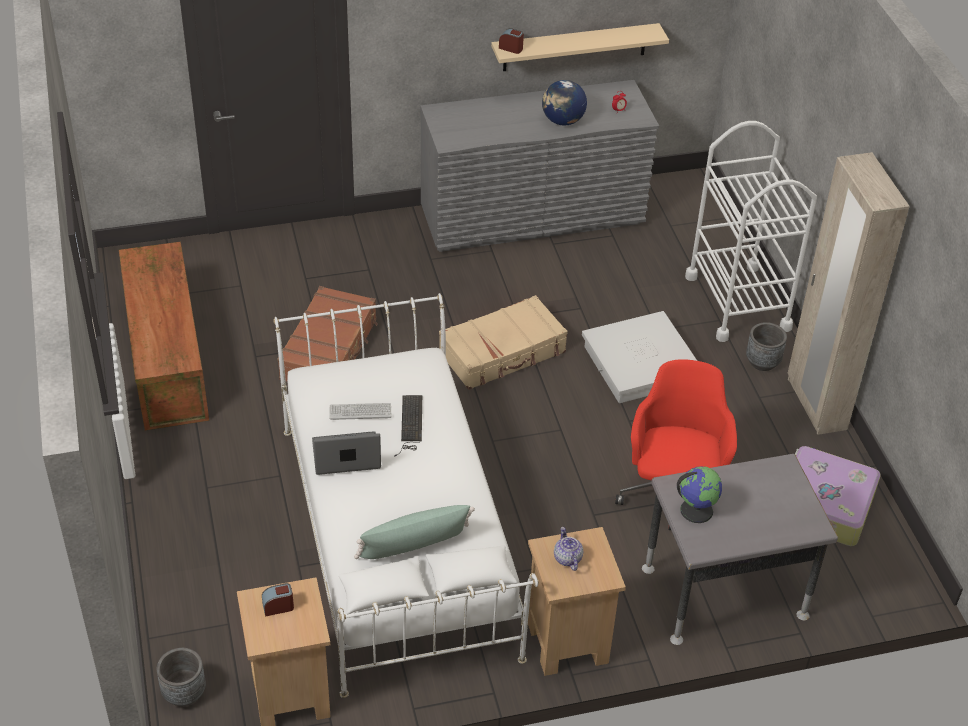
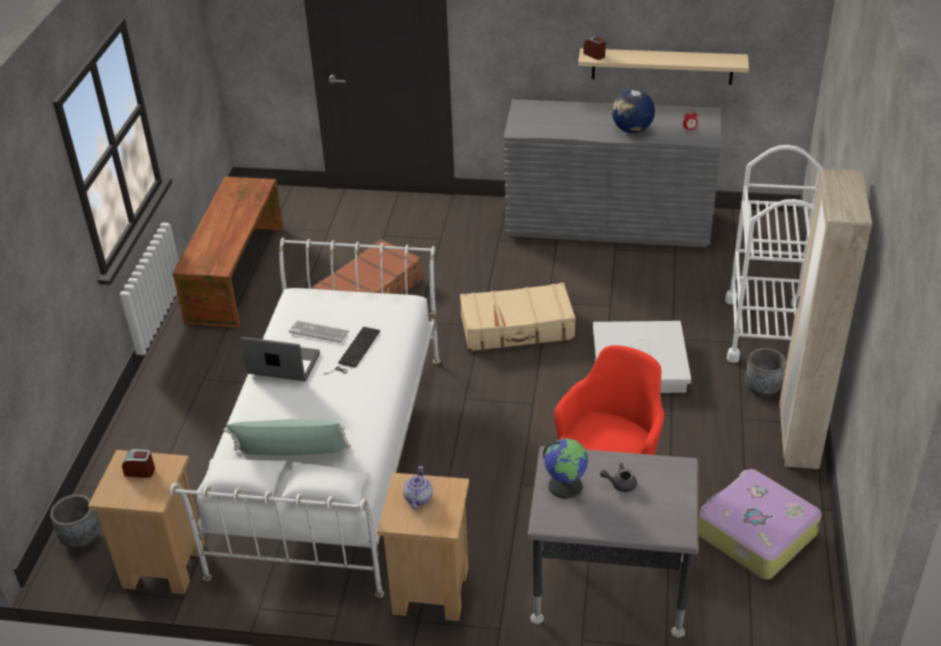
camera: 25 degrees right, 5 degrees down
none -> grey teapot [600,463,637,492]

